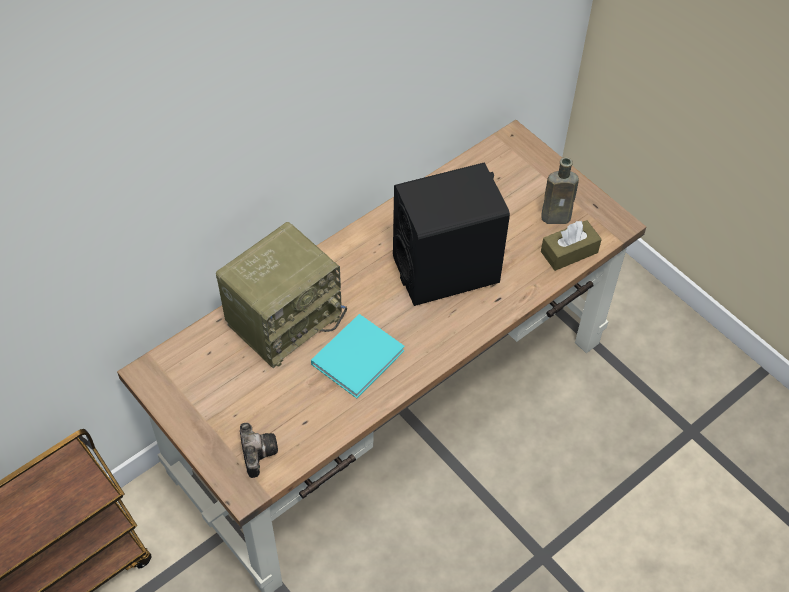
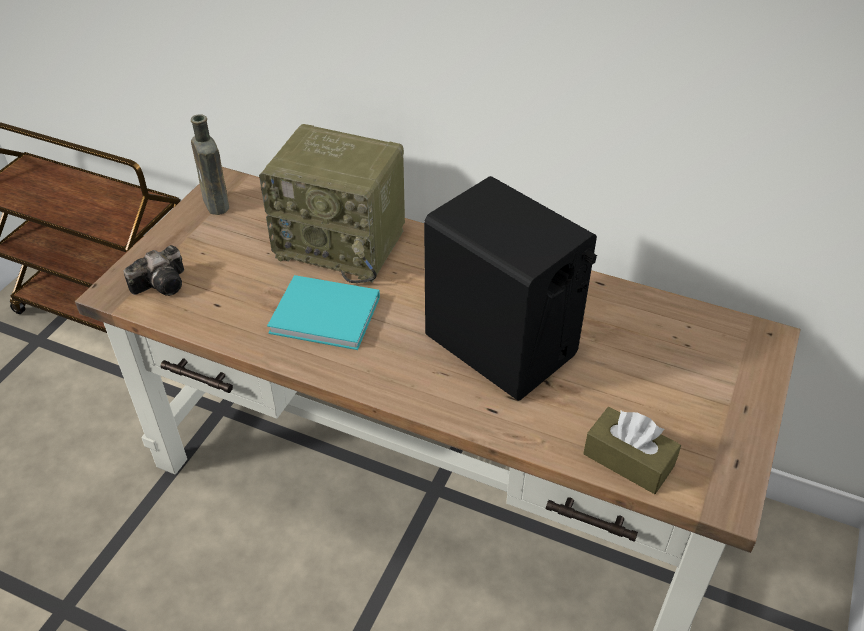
camera: 65 degrees right, 10 degrees down
brown bottle [541,157,579,224] -> brown bottle moved to [191,114,229,215]

